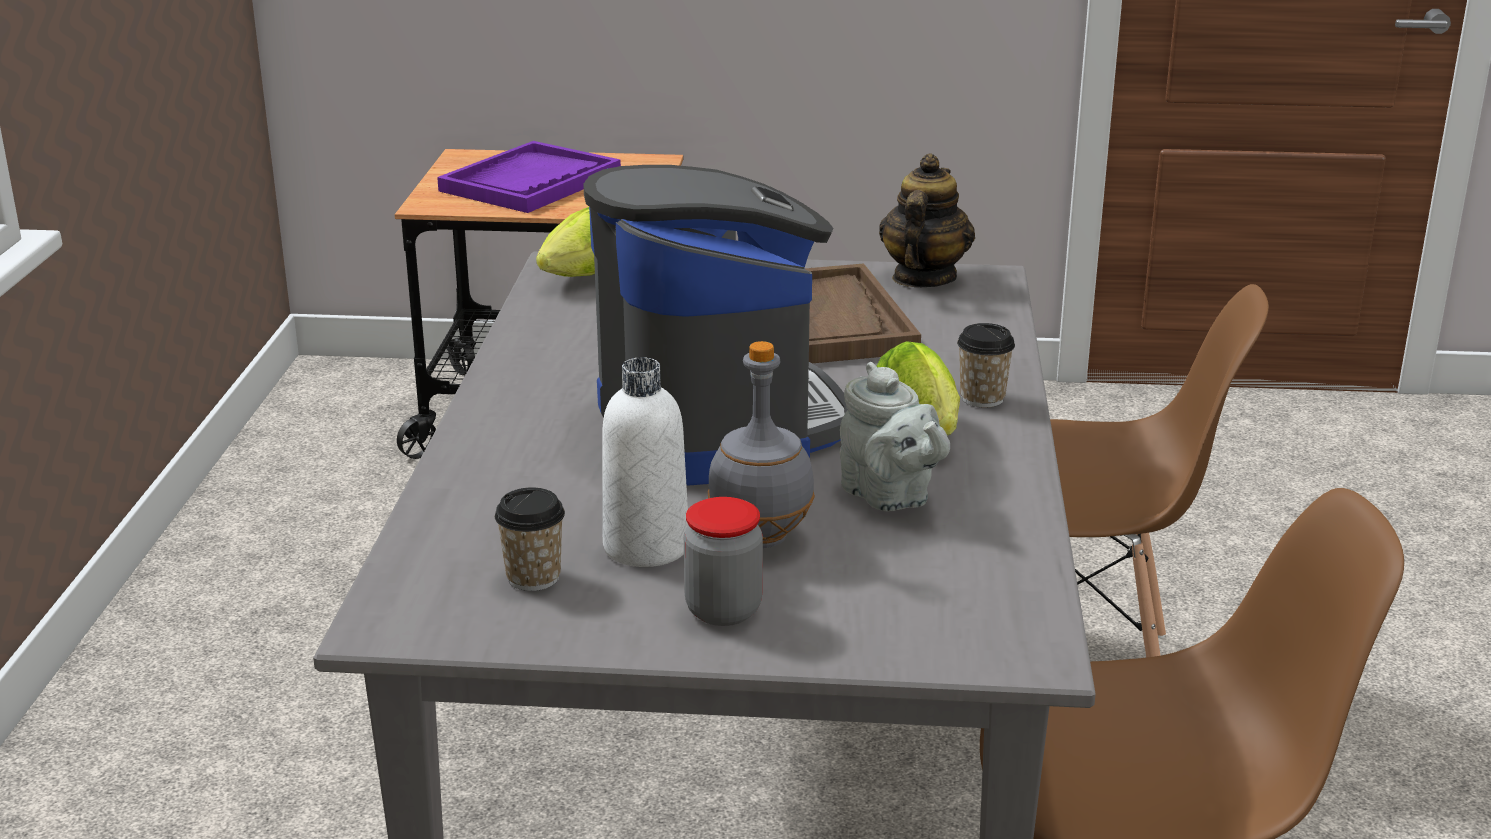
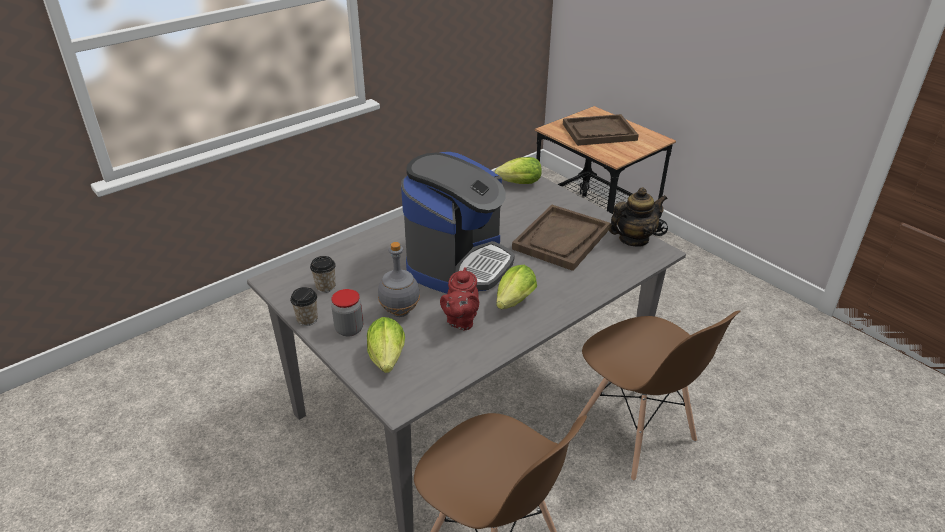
camera: 45 degrees right, 10 degrees up
purple tray [437,141,621,213] -> brown tray [563,114,639,146]
white bottle [602,357,688,567] -> none
grey teapot [840,362,950,511] -> red teapot [440,267,479,330]
cup [957,323,1015,408] -> cup moved to [290,287,318,326]
none -> lettuce [367,317,405,373]

